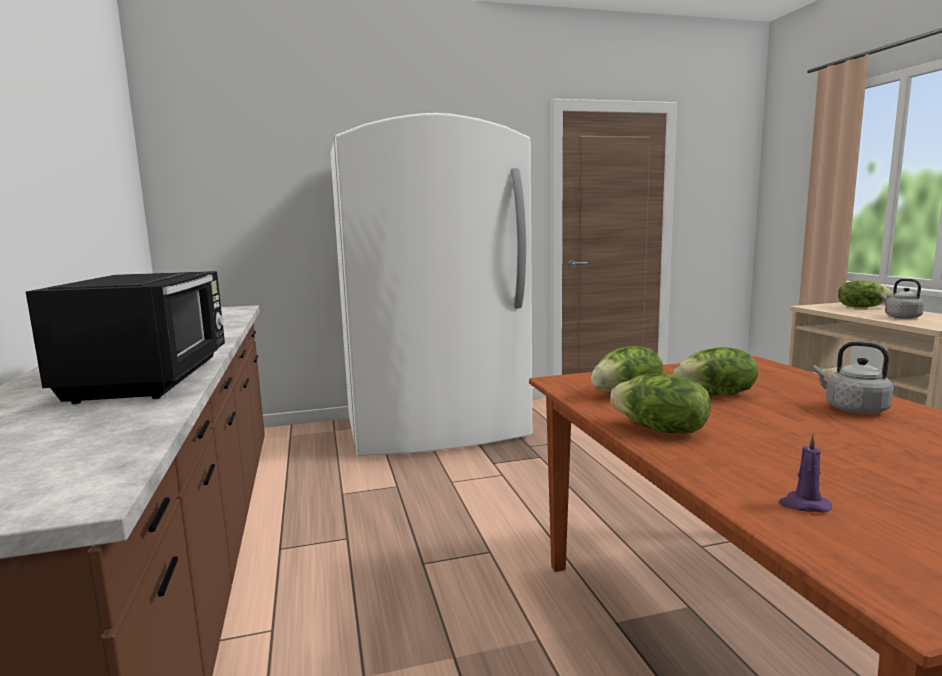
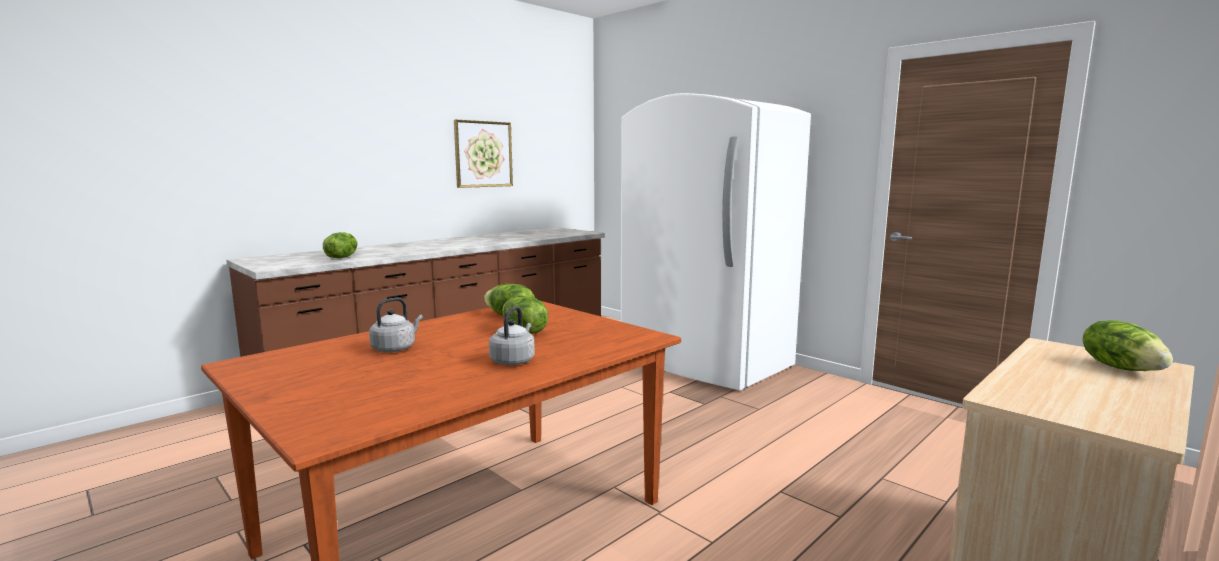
camera: 60 degrees right, 0 degrees up
black microwave [26,271,225,404] -> none
lettuce [610,374,711,433] -> lettuce moved to [323,232,358,259]
purple candle [779,433,832,512] -> none
grey kettle [881,279,924,319] -> grey kettle moved to [369,297,423,352]
none -> picture [454,120,513,188]

